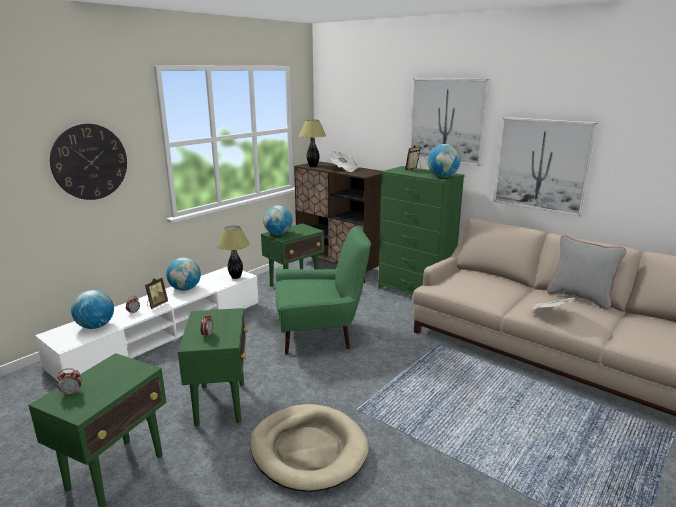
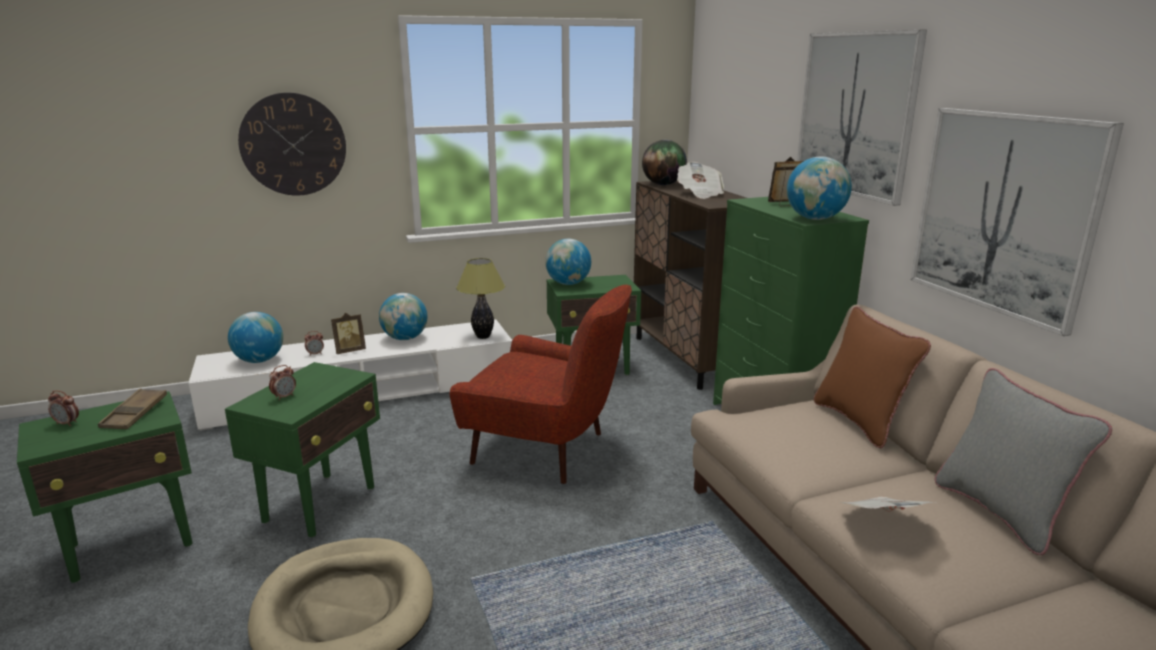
camera: 30 degrees right, 0 degrees up
green armchair [275,226,371,354] -> red armchair [450,285,632,484]
table lamp [299,120,326,167] -> globe [642,140,687,185]
none -> brown tray [98,389,167,430]
none -> brown pillow [814,307,931,448]

